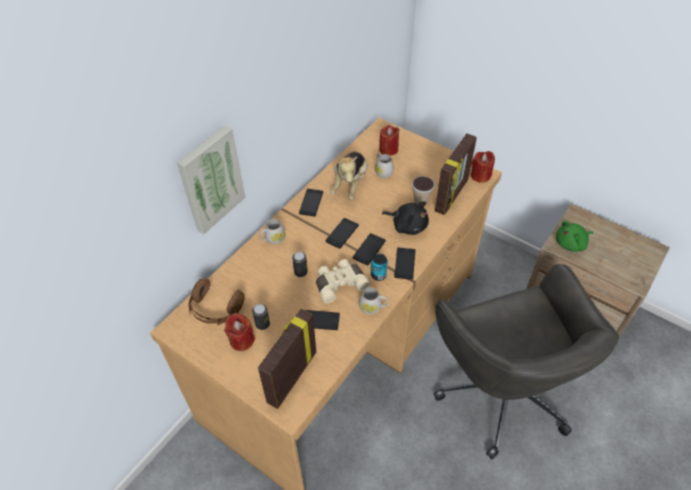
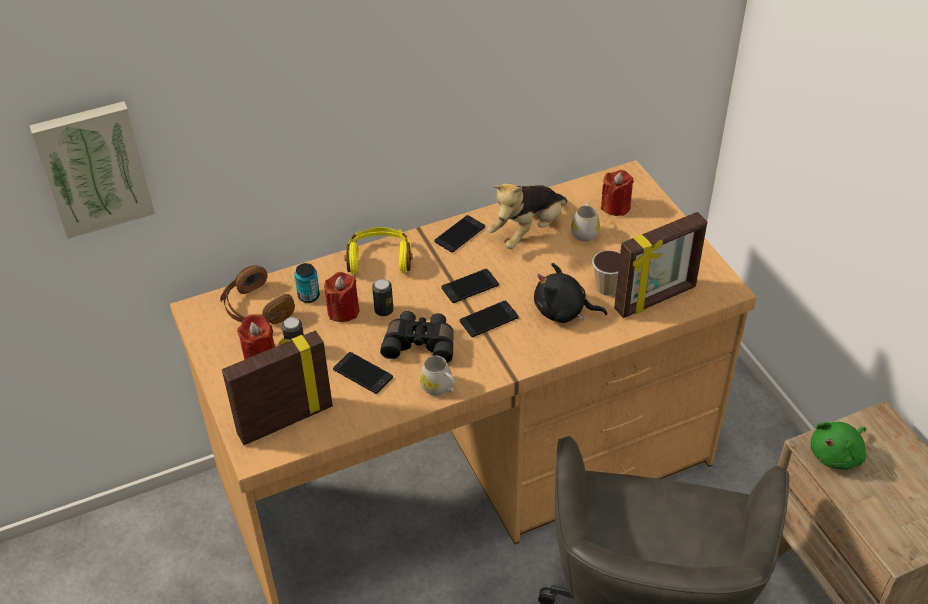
camera: 30 degrees right, 5 degrees down
picture [177,125,246,234] -> picture moved to [29,101,155,239]
white mug [259,219,285,244] -> yellow headphones [345,227,413,274]
beige binoculars [316,259,370,303] -> black binoculars [380,311,454,363]
can [371,254,388,281] -> can moved to [294,263,320,303]
black plush toy [382,202,429,235] -> black plush toy turned 135 degrees clockwise [534,263,607,323]
phone [394,248,416,280] -> none
red candle [471,151,495,183] -> red candle moved to [324,272,359,322]
green plush toy [556,221,594,252] -> green plush toy turned 45 degrees counterclockwise [811,422,866,470]

